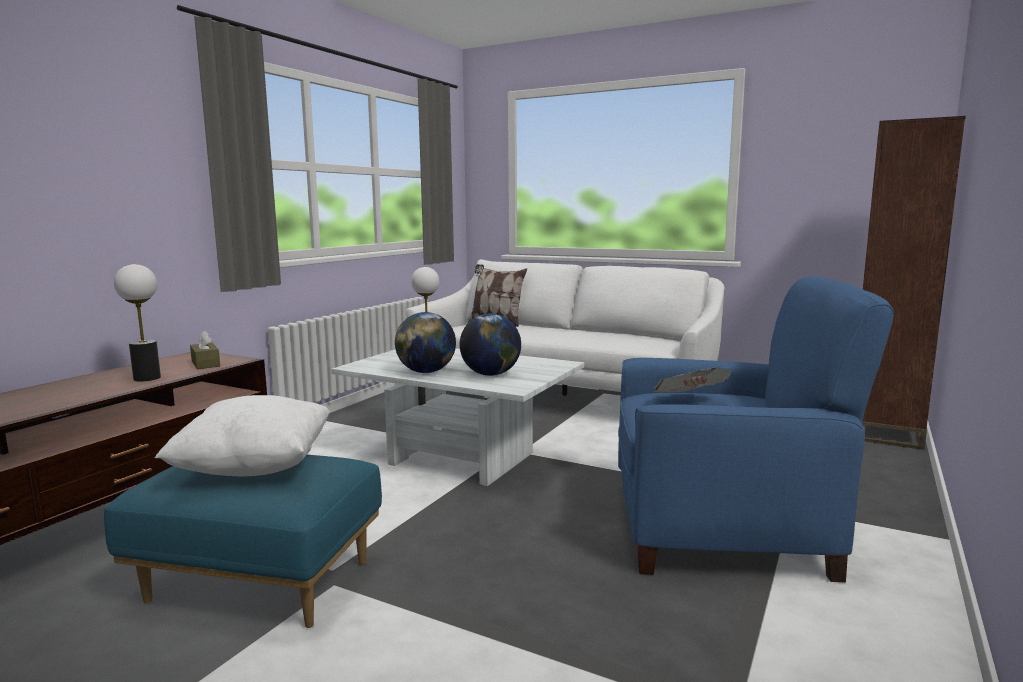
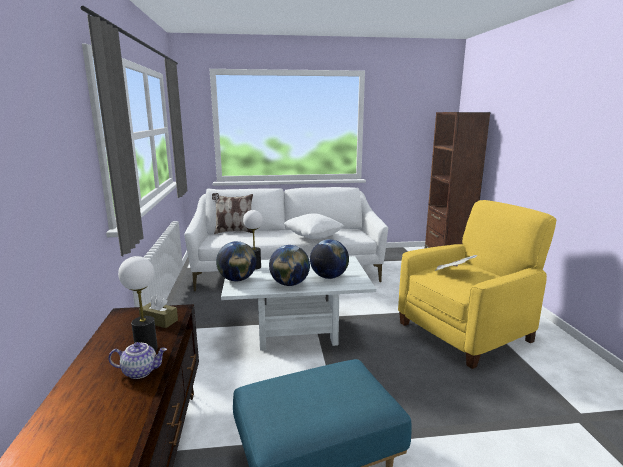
camera: 35 degrees left, 5 degrees up
white pillow [155,395,330,476] -> white pillow moved to [284,213,344,239]
blue armchair [618,276,894,582] -> yellow armchair [398,200,556,369]
none -> teapot [108,342,167,379]
none -> globe [216,241,257,281]

